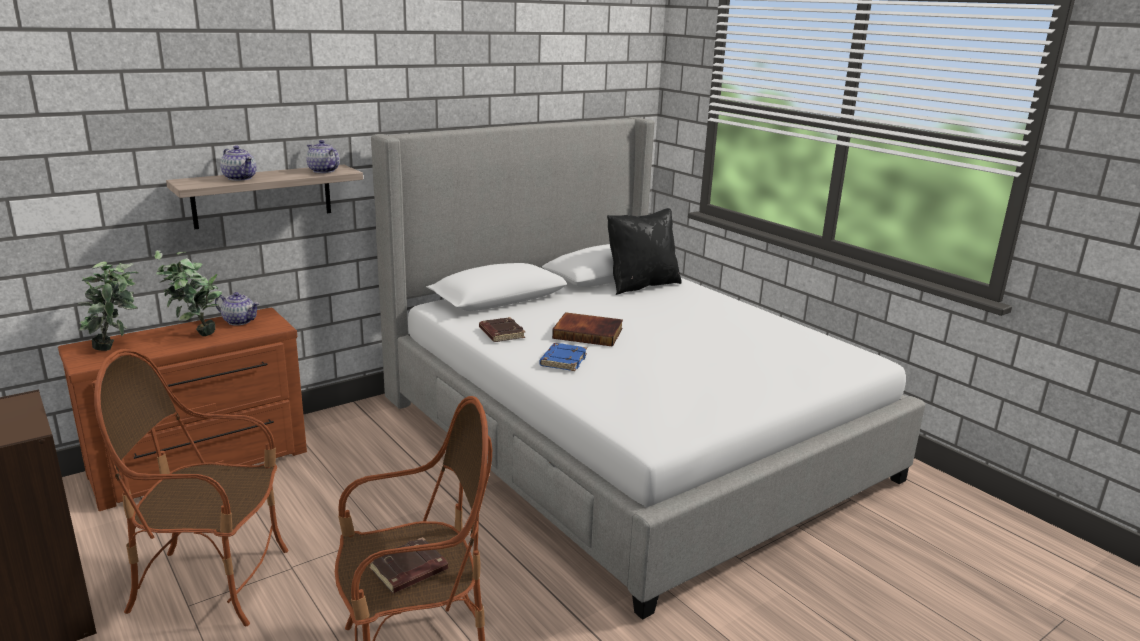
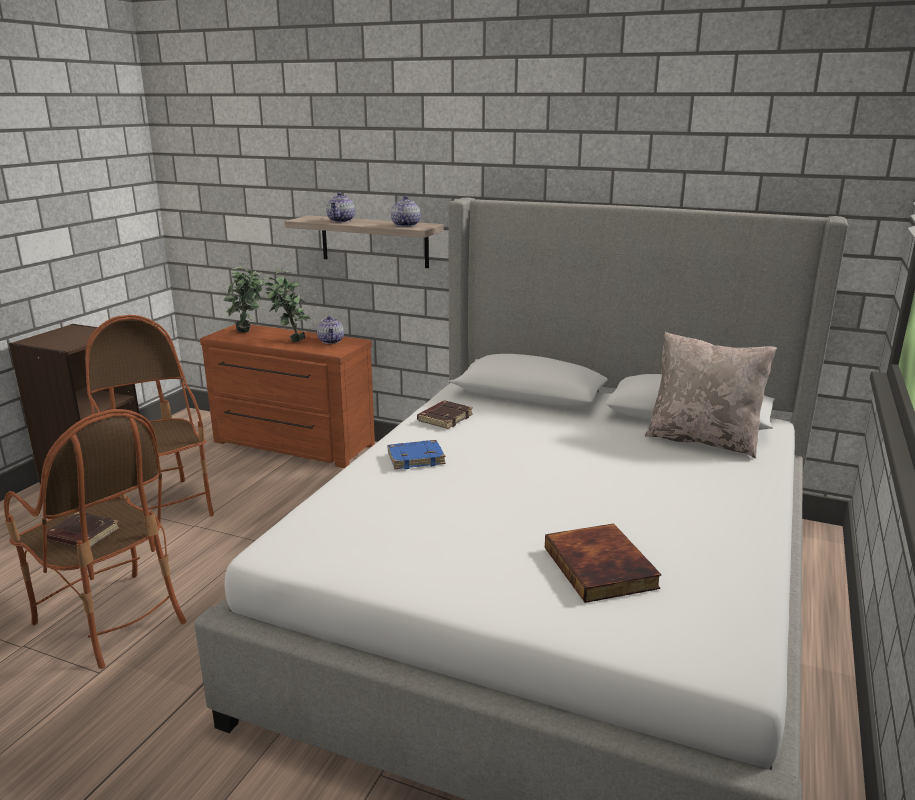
camera: 60 degrees right, 0 degrees up
book [552,312,623,347] -> book moved to [545,523,661,603]
black pillow [607,208,682,295] -> beige pillow [645,332,777,459]

